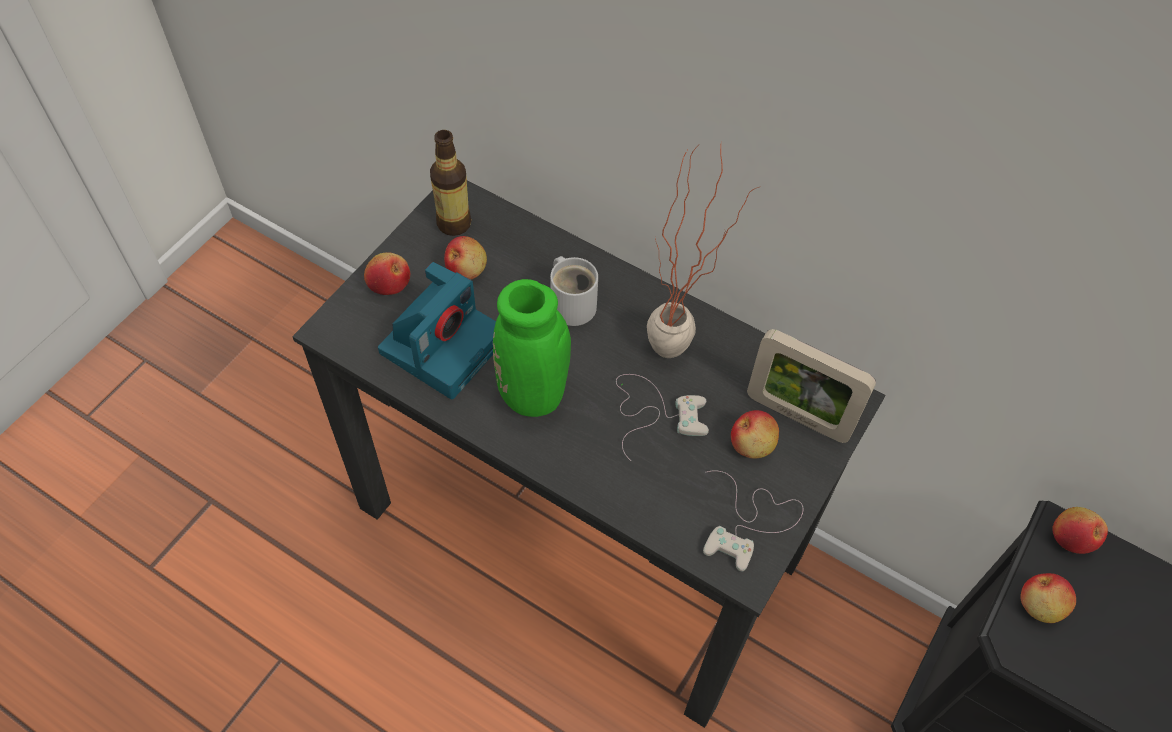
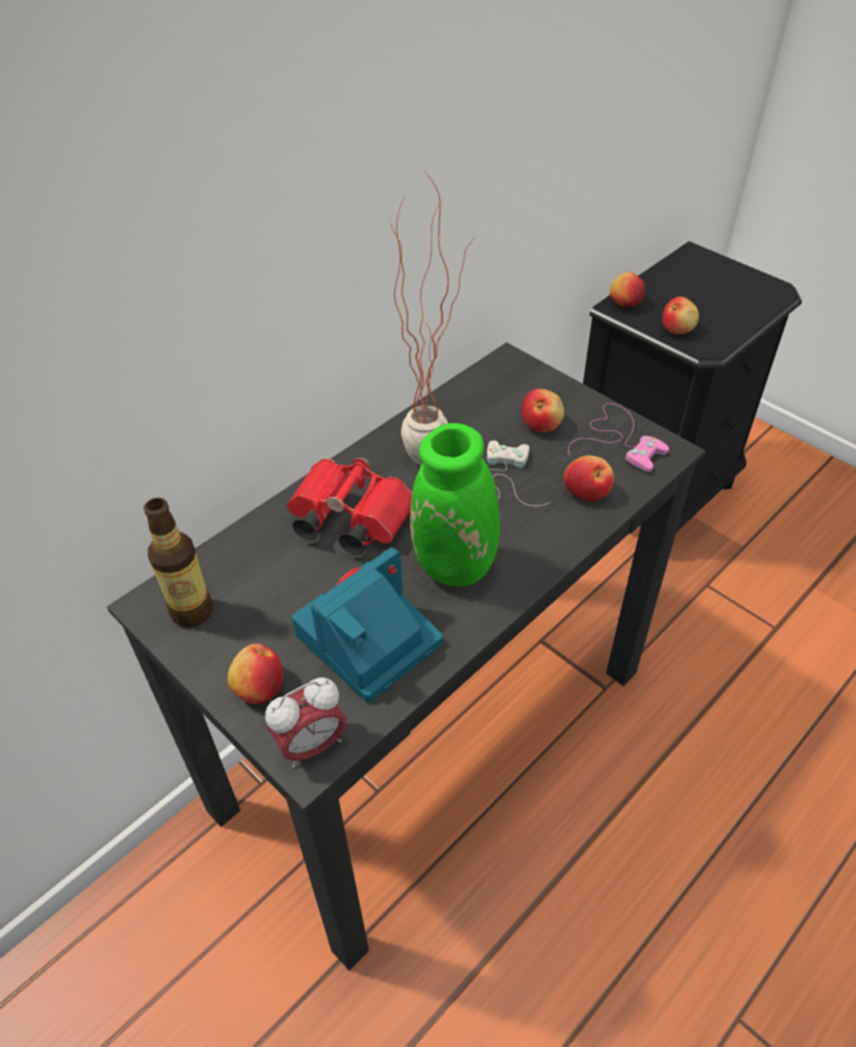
camera: 75 degrees left, 10 degrees down
camera [378,262,496,399] -> camera turned 90 degrees counterclockwise [292,547,443,703]
apple [444,236,487,280] -> apple moved to [564,455,614,501]
white mug [550,256,598,326] -> red binoculars [287,458,412,555]
white game controller [703,470,803,572] -> pink game controller [568,403,669,472]
picture frame [747,329,876,443] -> none
none -> alarm clock [265,677,347,768]

